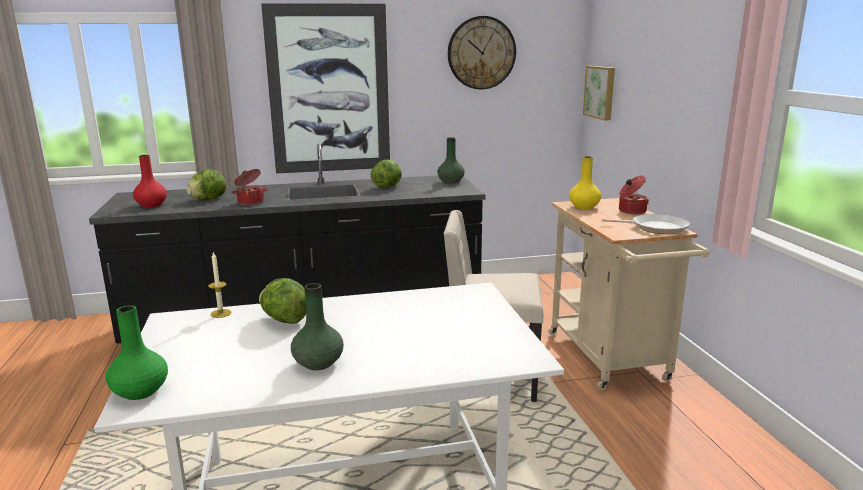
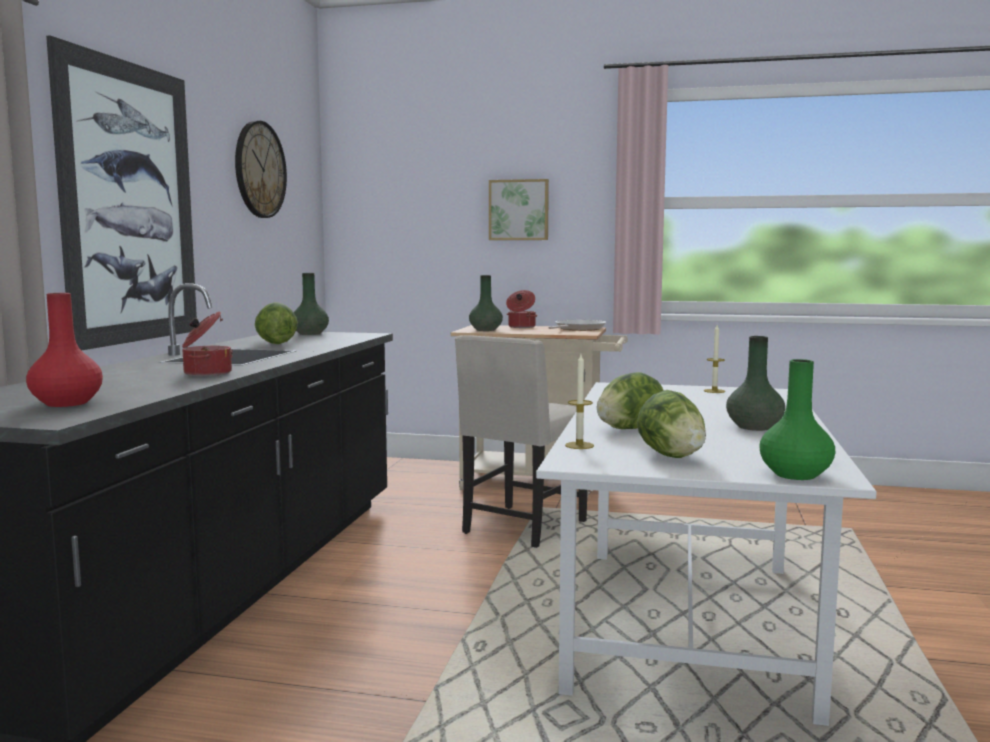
camera: 65 degrees left, 10 degrees down
lettuce [186,169,226,200] -> lettuce moved to [637,390,706,458]
yellow vase [569,156,601,209] -> green vase [469,275,503,331]
picture [583,66,615,120] -> picture moved to [489,179,549,240]
none -> candle [704,325,725,393]

